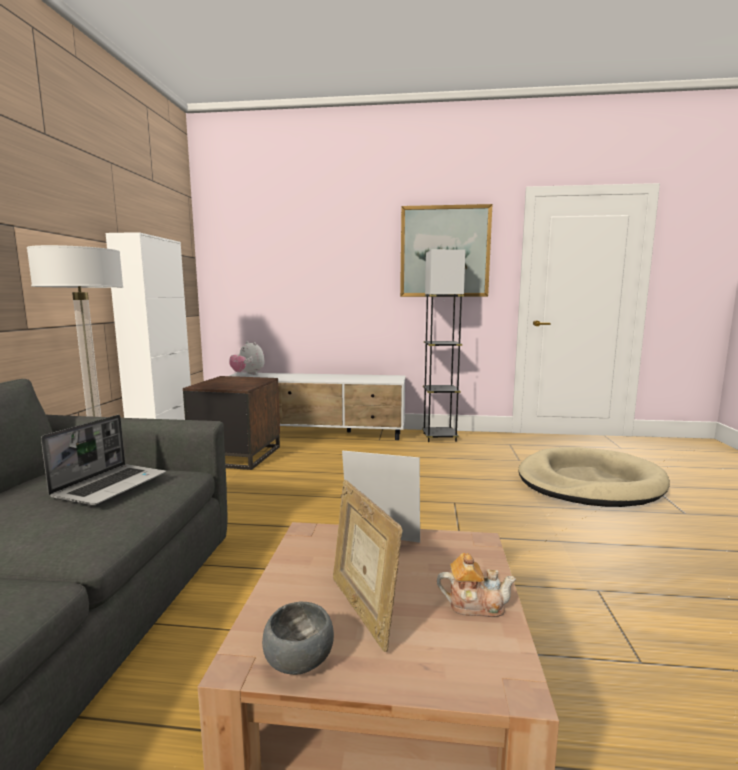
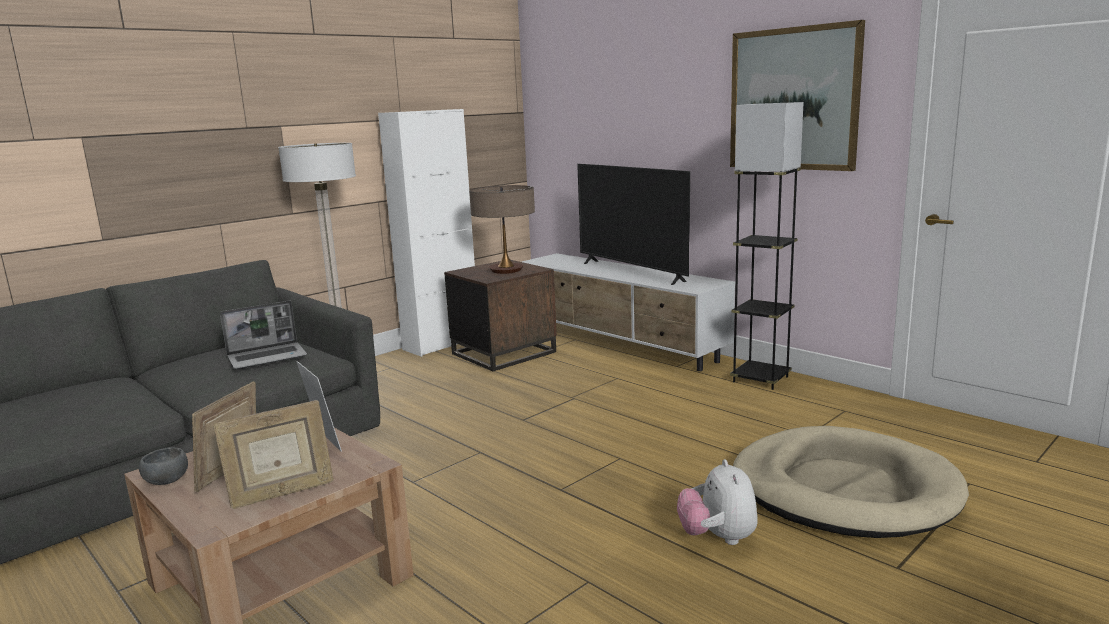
camera: 40 degrees right, 5 degrees up
plush toy [229,341,265,375] -> plush toy moved to [677,459,758,545]
teapot [437,553,516,617] -> picture frame [213,400,334,509]
none -> table lamp [469,185,535,274]
none -> television [577,164,690,285]

